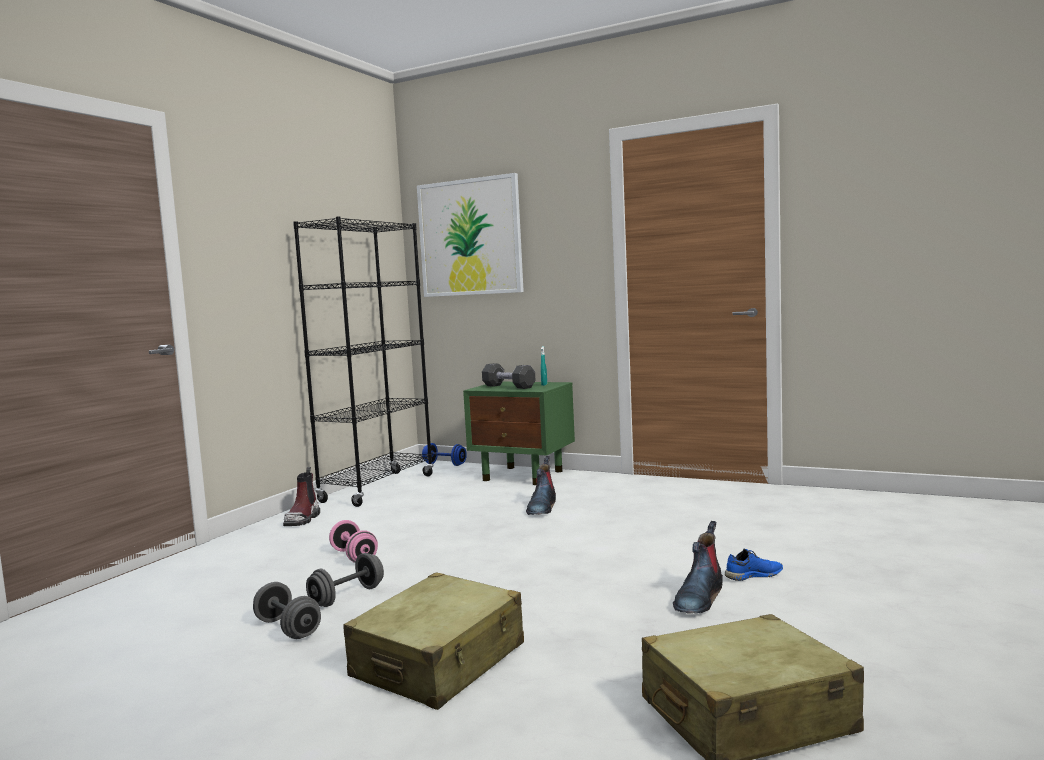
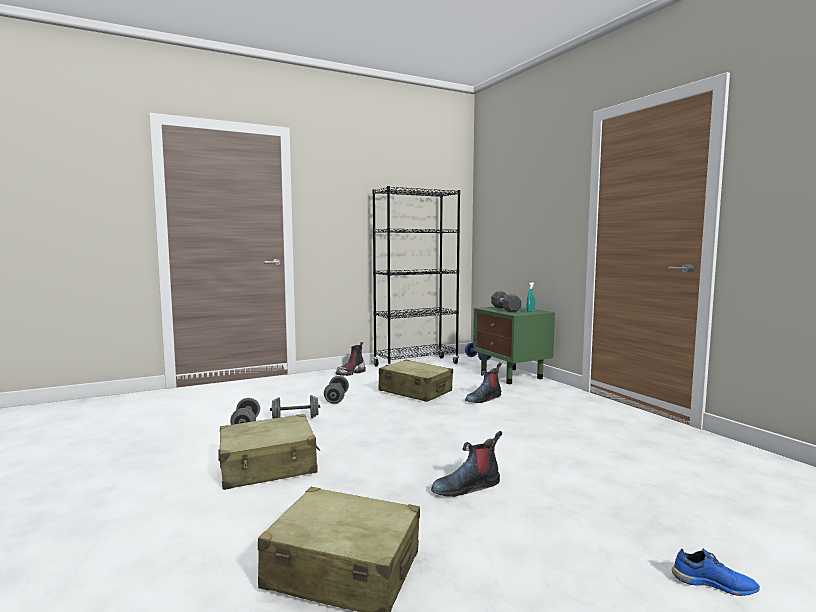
camera: 35 degrees right, 0 degrees up
pink dumbbell [329,520,378,563] -> grey dumbbell [324,376,349,404]
picture [417,173,524,297] -> none
blue shoe [725,549,783,581] -> blue shoe moved to [672,549,760,596]
none -> beige suitcase [378,360,453,402]

